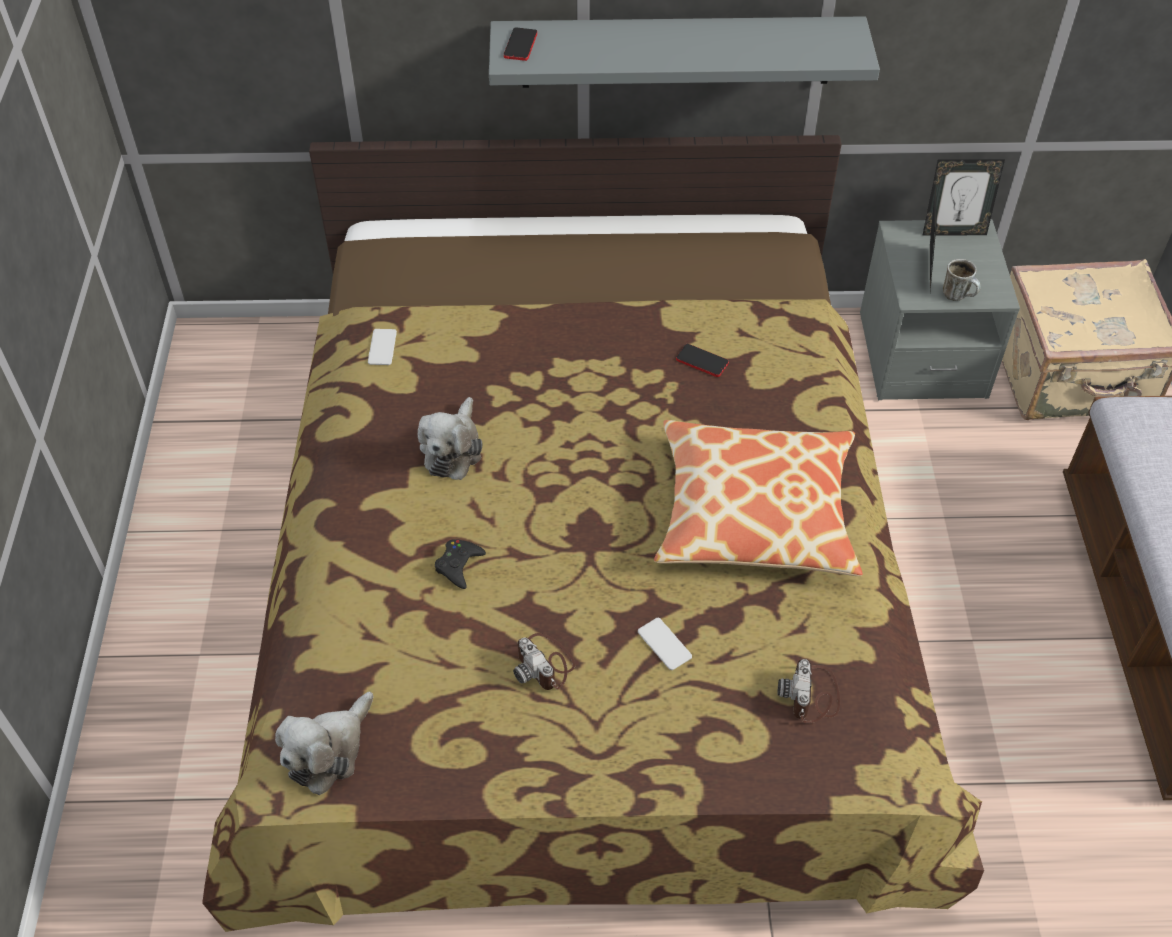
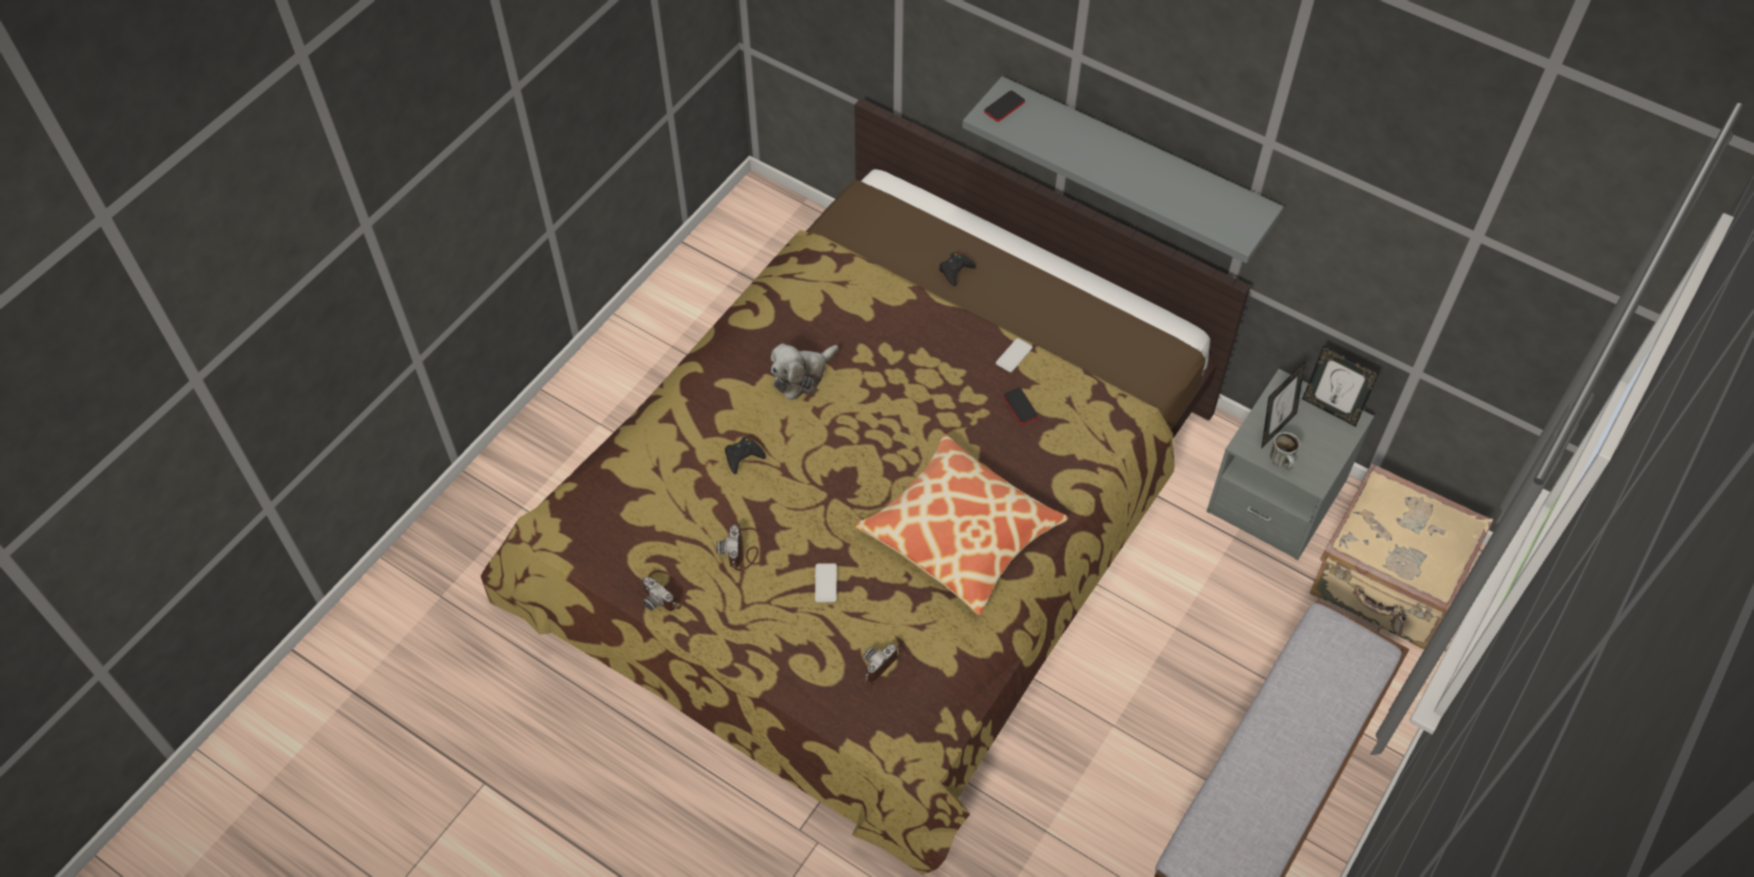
camera: 35 degrees right, 5 degrees up
plush toy [275,692,374,795] -> none
phone [368,329,397,365] -> phone moved to [996,338,1032,372]
none -> camera [641,570,688,611]
none -> black game controller [939,252,976,286]

